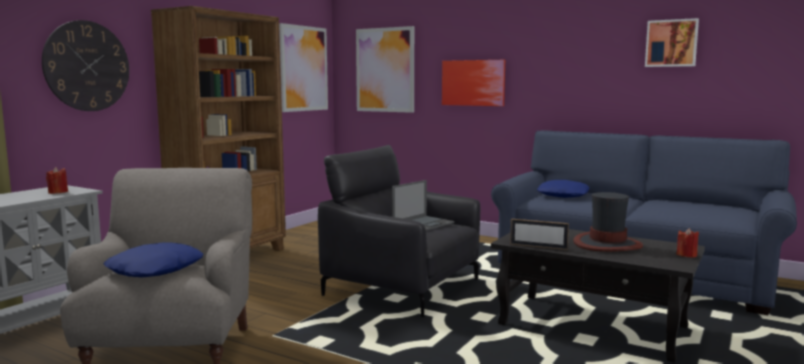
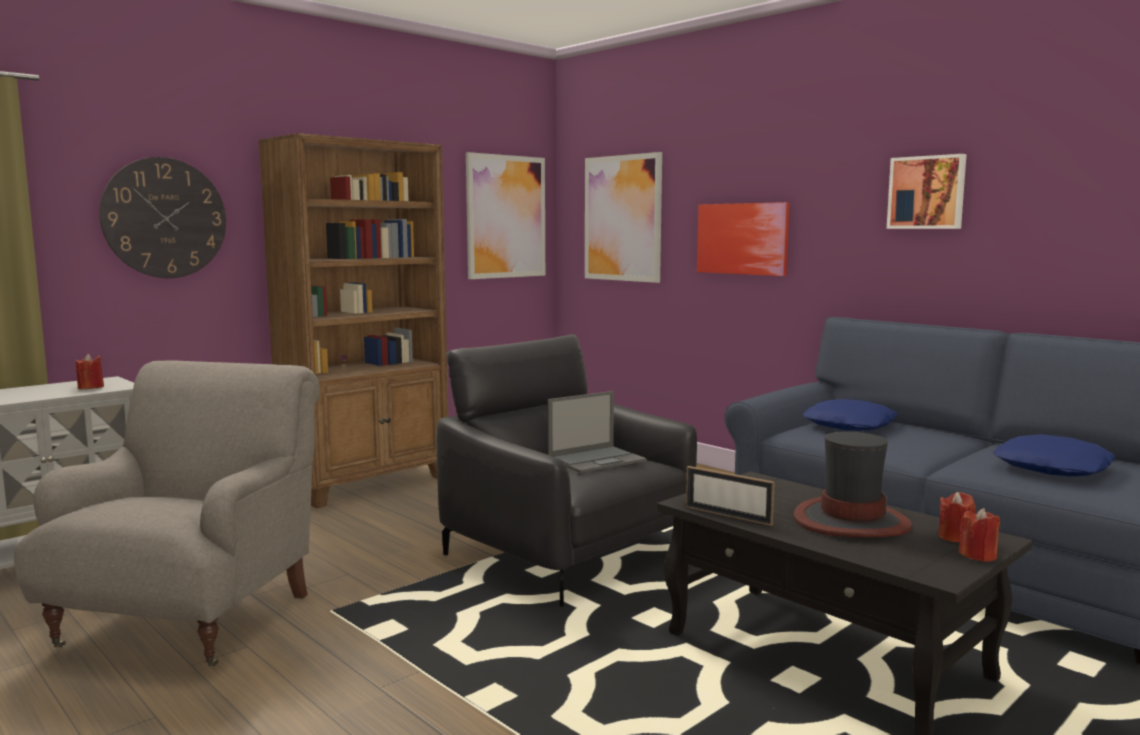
camera: 15 degrees right, 0 degrees up
blue pillow [104,242,203,277] -> blue pillow moved to [993,434,1116,476]
picture [645,18,699,67] -> picture moved to [887,154,967,229]
none -> red candle [938,492,976,543]

